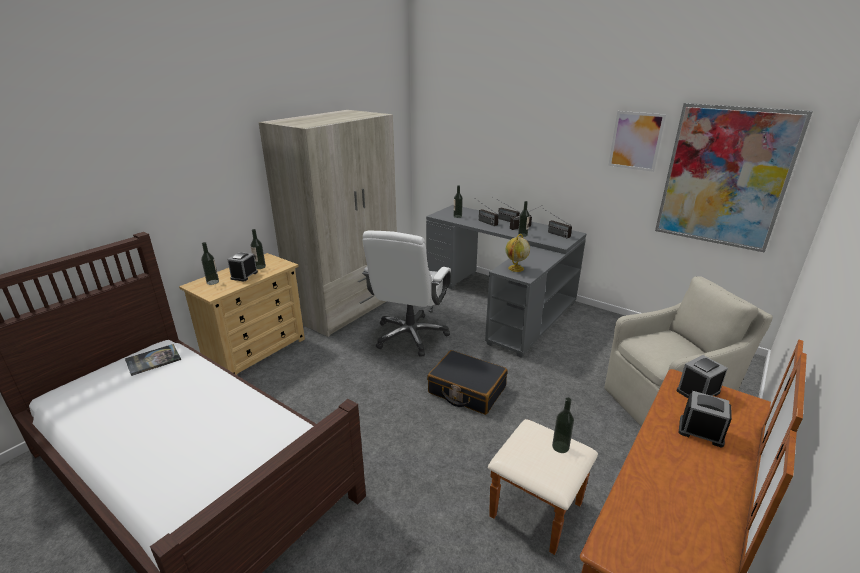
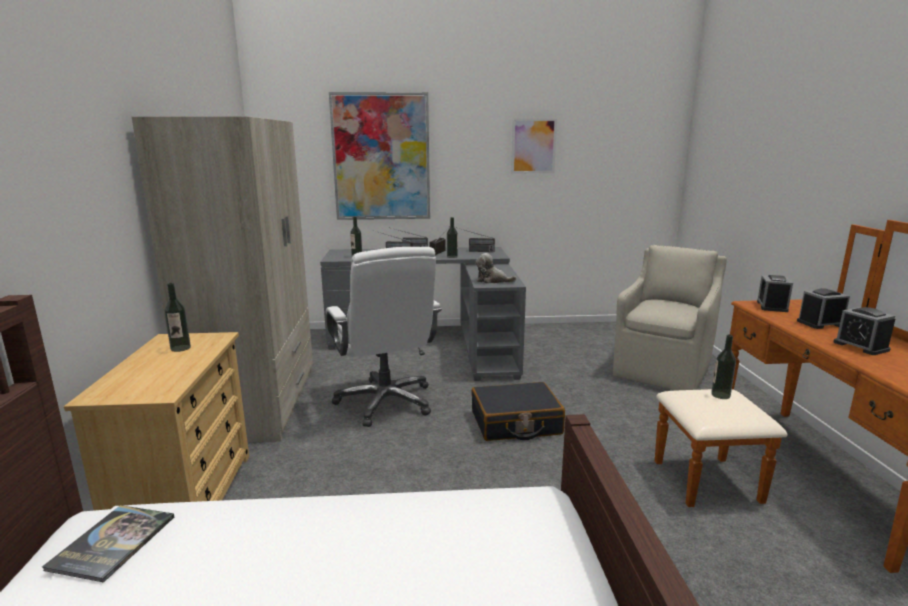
camera: 40 degrees left, 10 degrees down
bottle [201,242,219,285] -> none
alarm clock [227,252,258,282] -> alarm clock moved to [833,307,895,355]
globe [505,234,530,272] -> plush toy [475,253,516,284]
picture [655,103,813,253] -> picture moved to [329,92,430,220]

